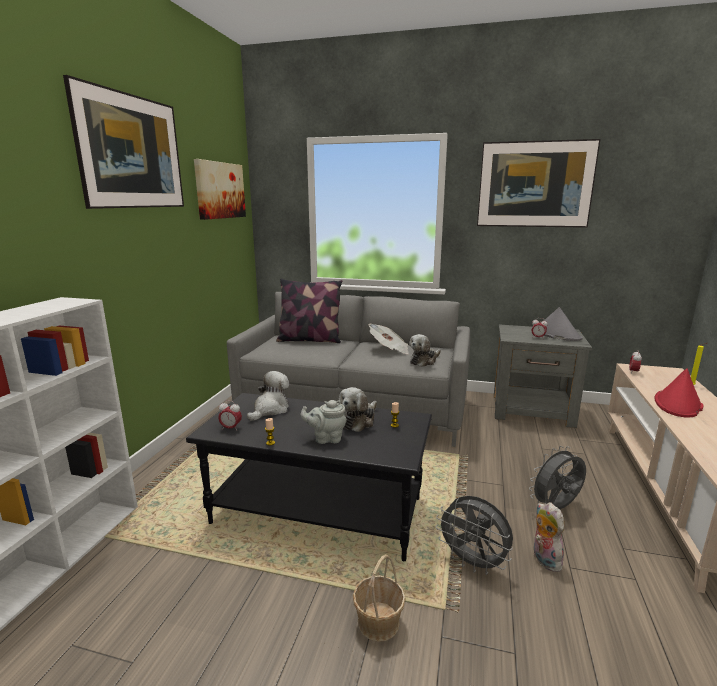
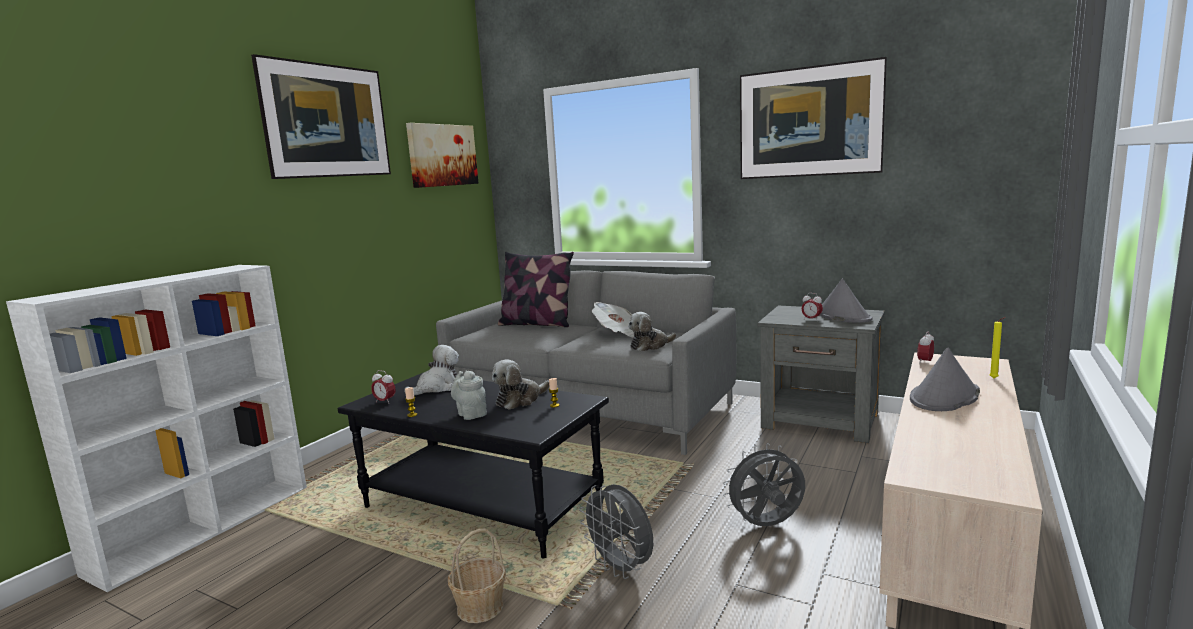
camera: 15 degrees right, 5 degrees down
grey teapot [300,400,347,444] -> grey teapot turned 45 degrees clockwise [451,370,487,420]
plush toy [534,502,564,572] -> none
red hat [654,368,703,417] -> grey hat [910,347,980,411]

